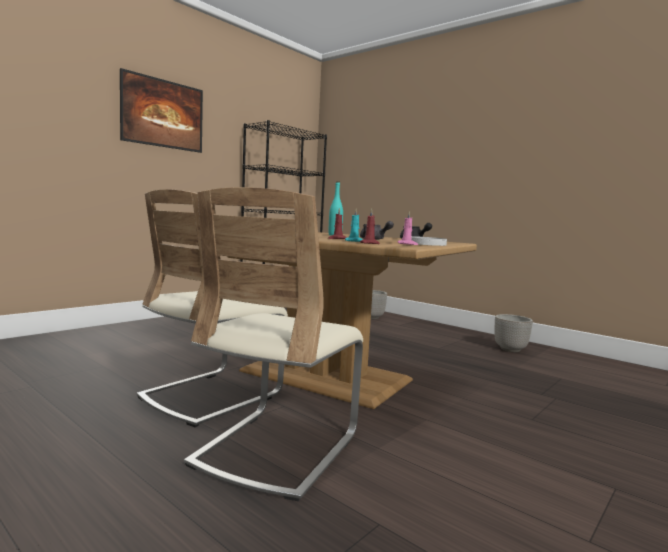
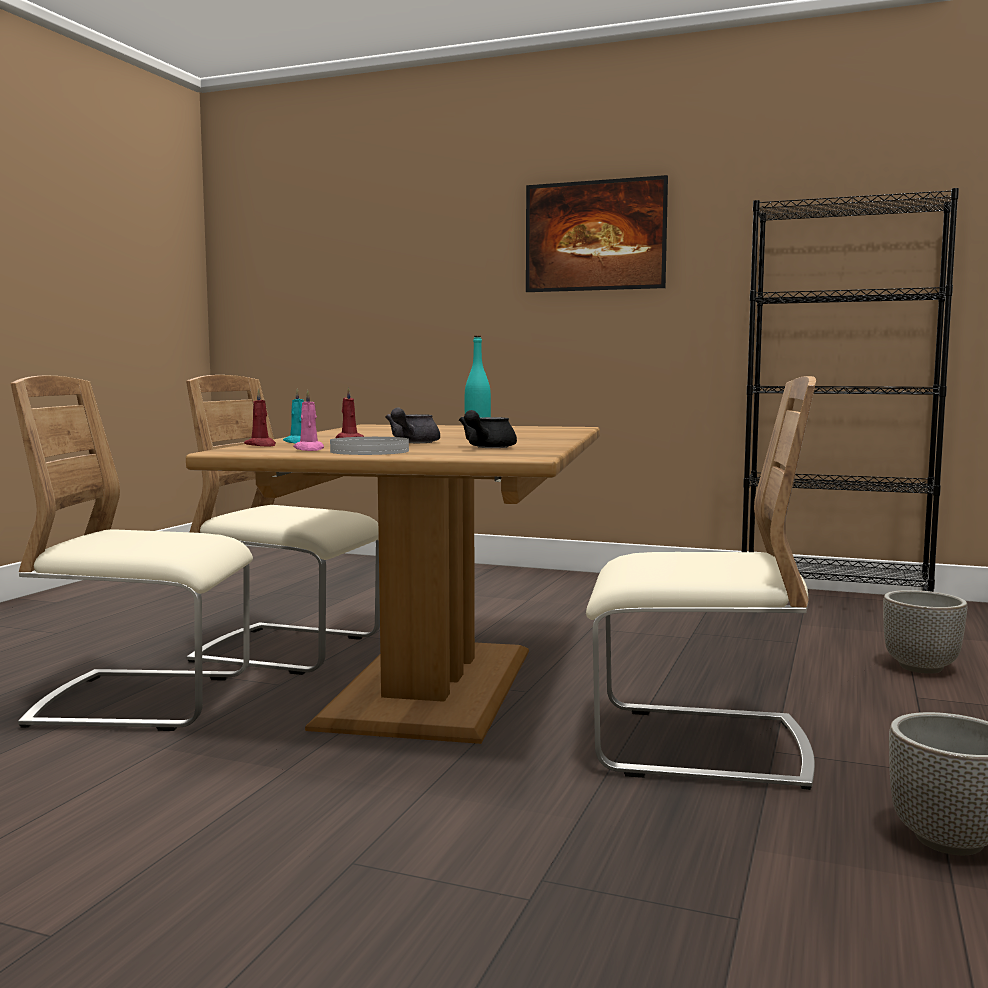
camera: 70 degrees right, 0 degrees up
none -> beige chair [586,376,816,790]

